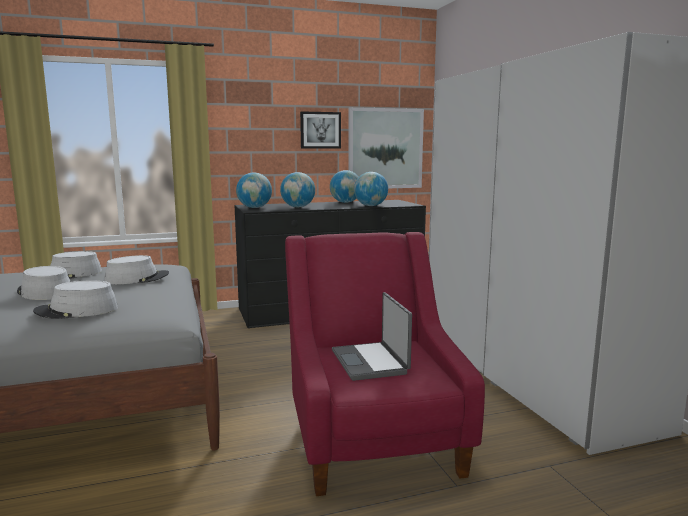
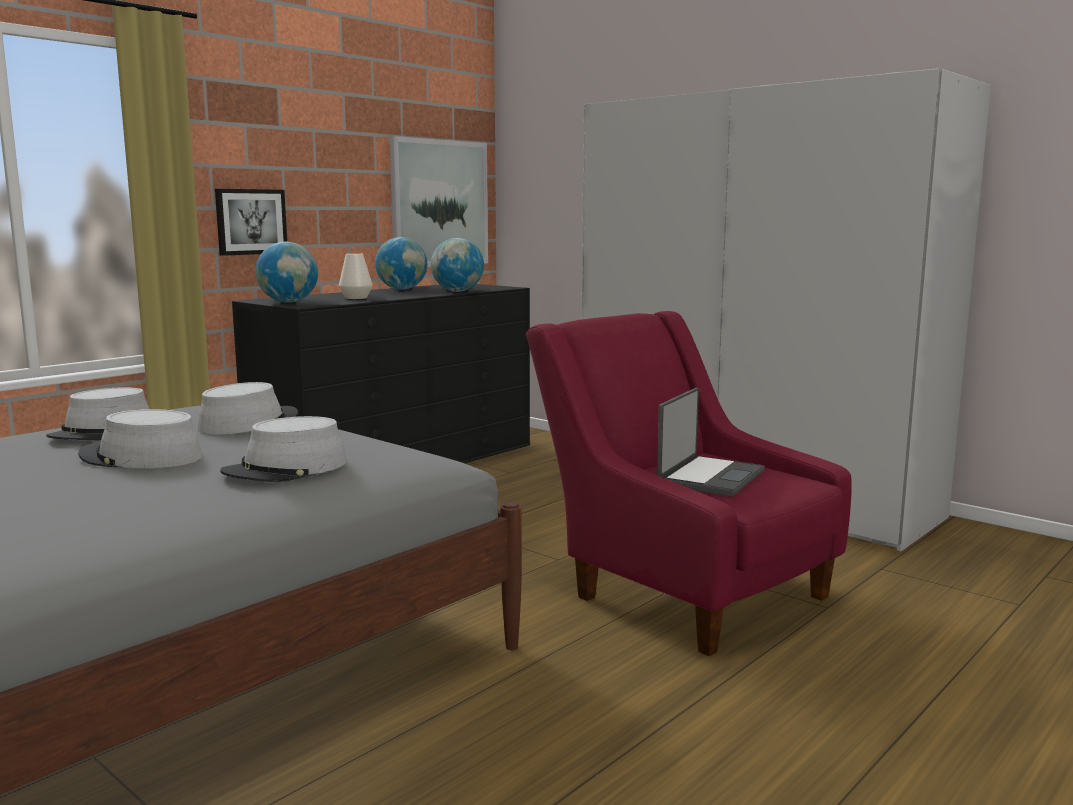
camera: 30 degrees left, 0 degrees up
globe [280,172,315,207] -> white vase [339,253,373,299]
picture [300,111,341,149] -> picture moved to [215,189,287,256]
laptop [332,292,412,381] -> laptop turned 105 degrees counterclockwise [657,388,765,497]

